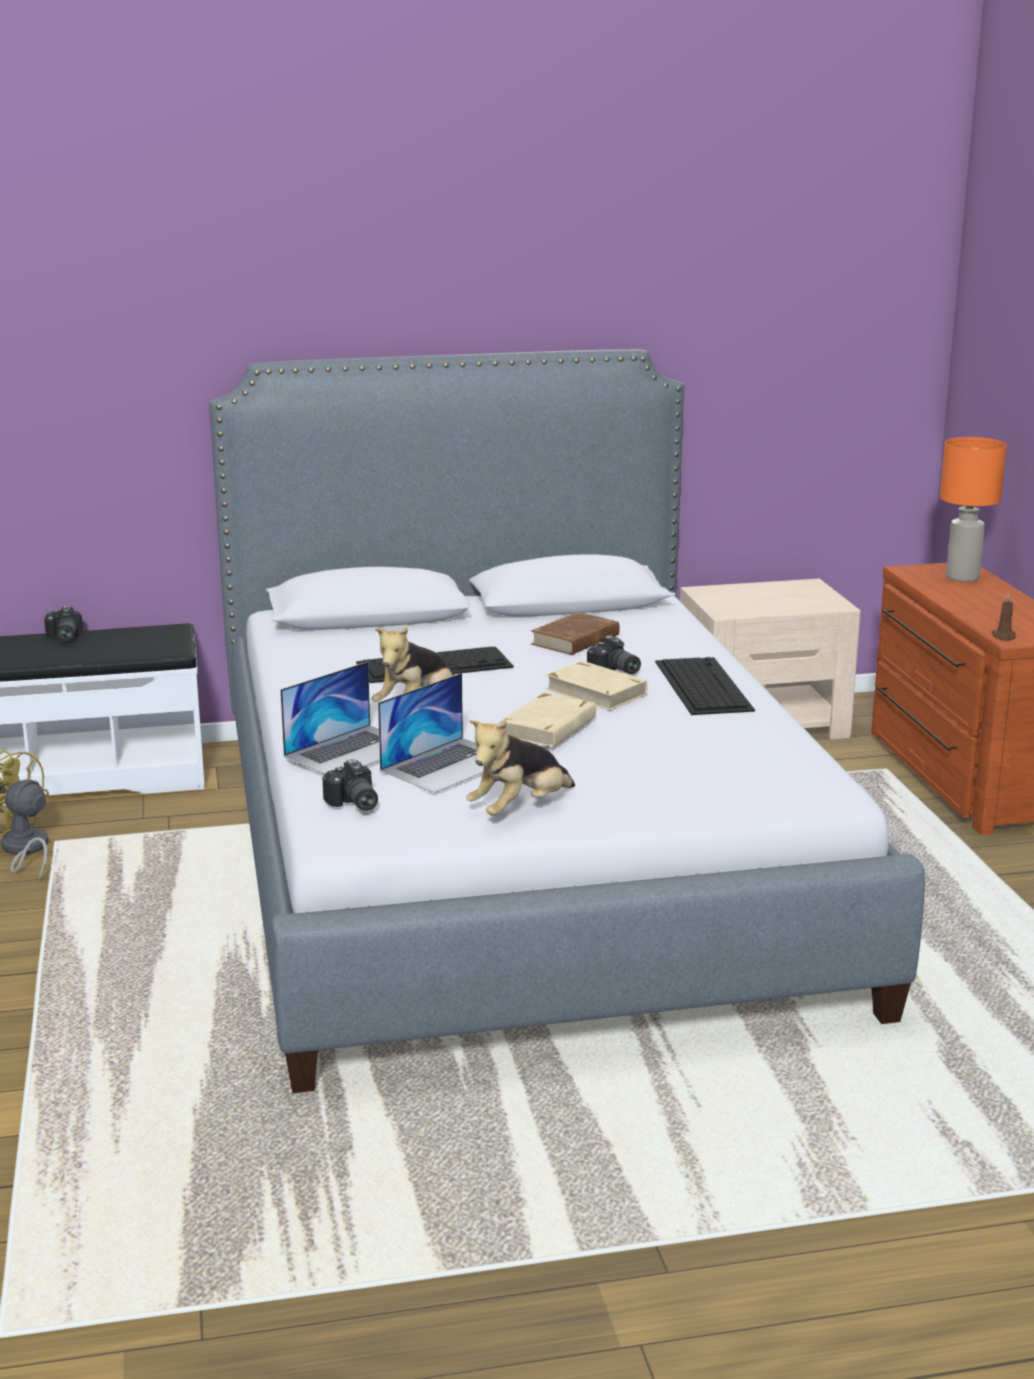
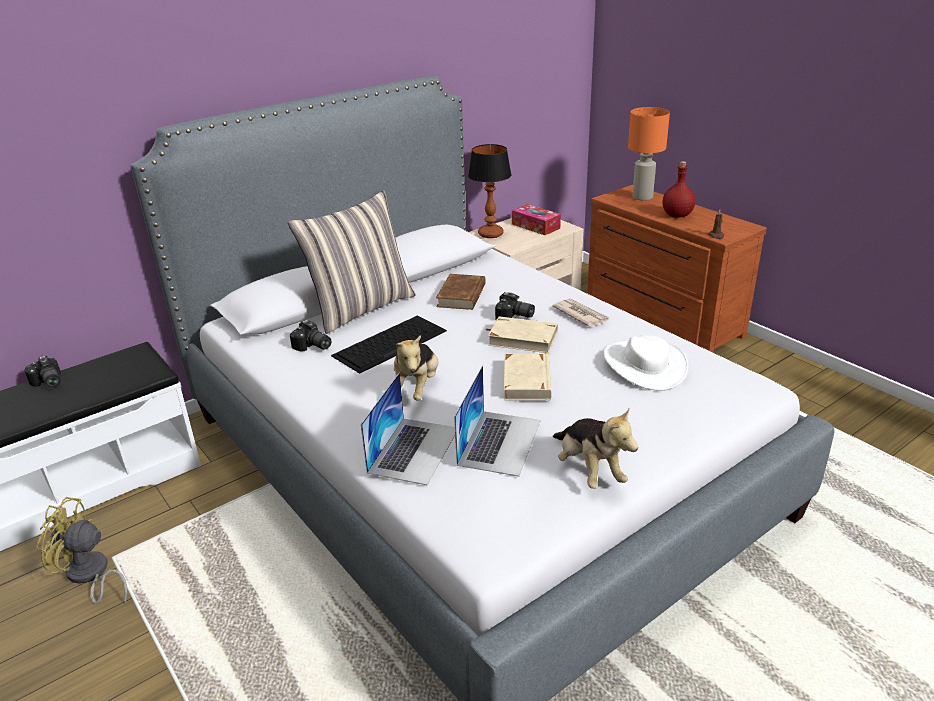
camera: 25 degrees left, 10 degrees up
camera [322,759,378,811] -> camera moved to [290,320,331,351]
plush toy [466,719,575,816] -> plush toy turned 45 degrees counterclockwise [553,407,638,489]
keyboard [655,657,755,715] -> newspaper [552,298,609,327]
none -> pillow [288,191,416,334]
none -> table lamp [468,144,511,238]
none -> tissue box [512,204,561,235]
none -> white hat [603,335,688,391]
none -> red bottle [662,161,695,218]

